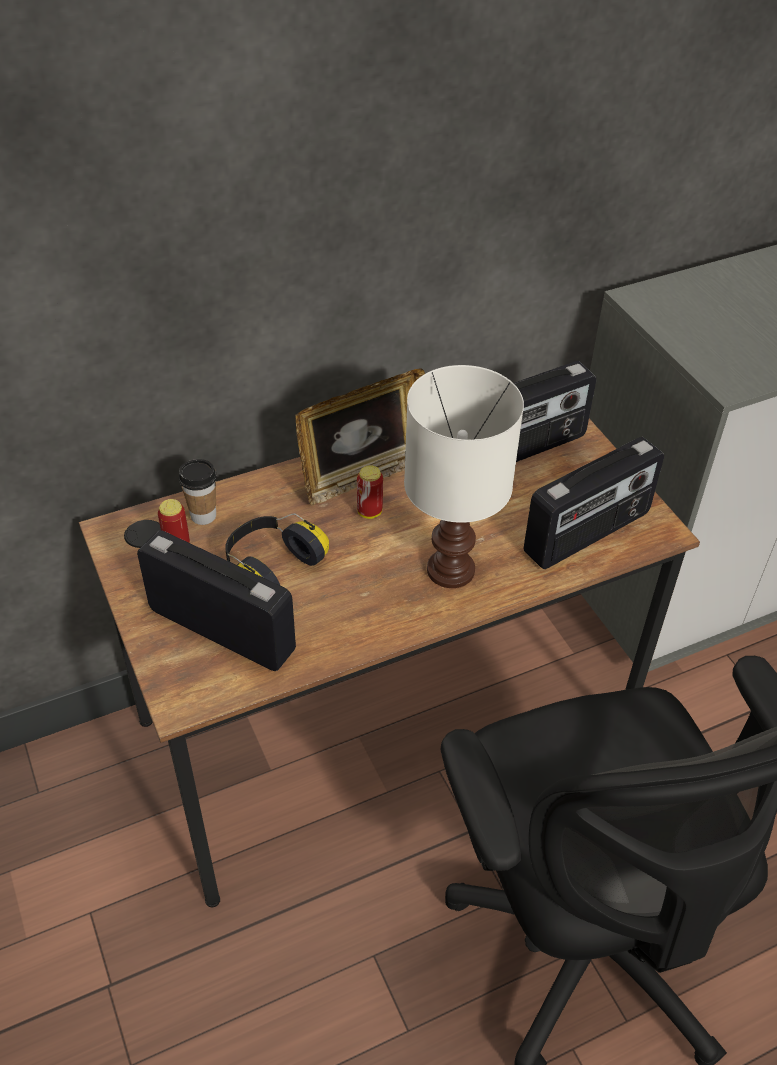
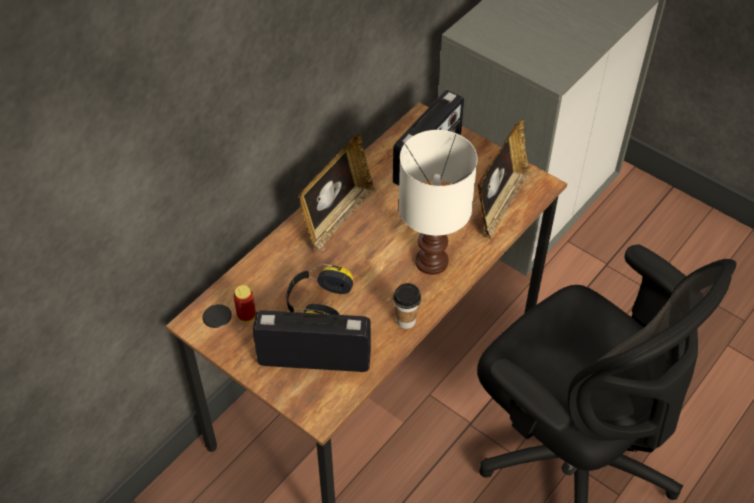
camera: 25 degrees left, 5 degrees up
cup [179,459,217,525] -> cup moved to [393,283,421,329]
can [357,465,383,519] -> none
radio [523,437,664,569] -> picture frame [477,119,531,239]

